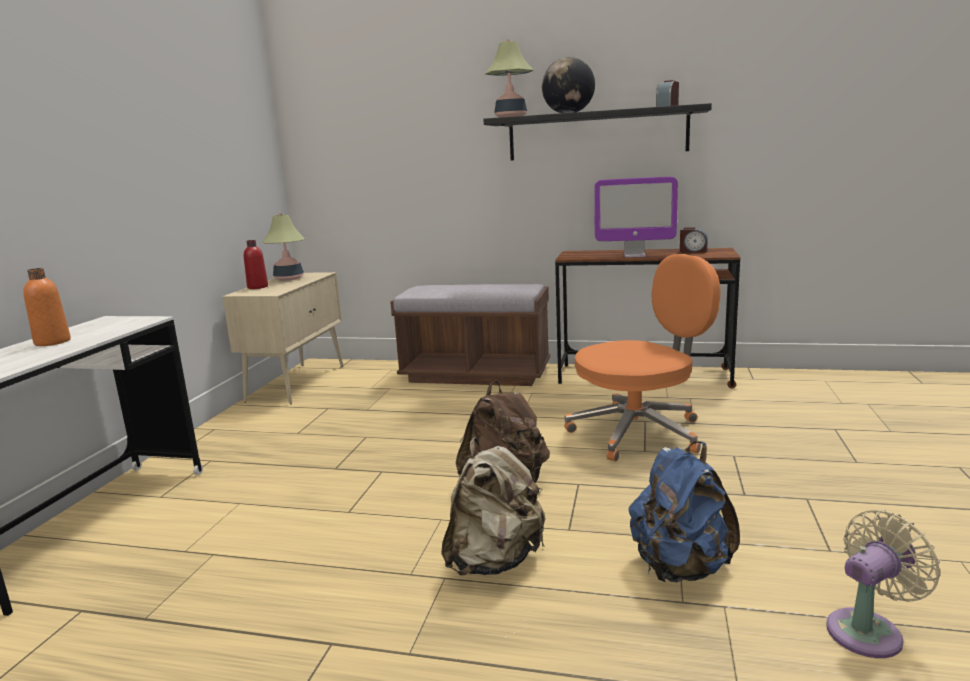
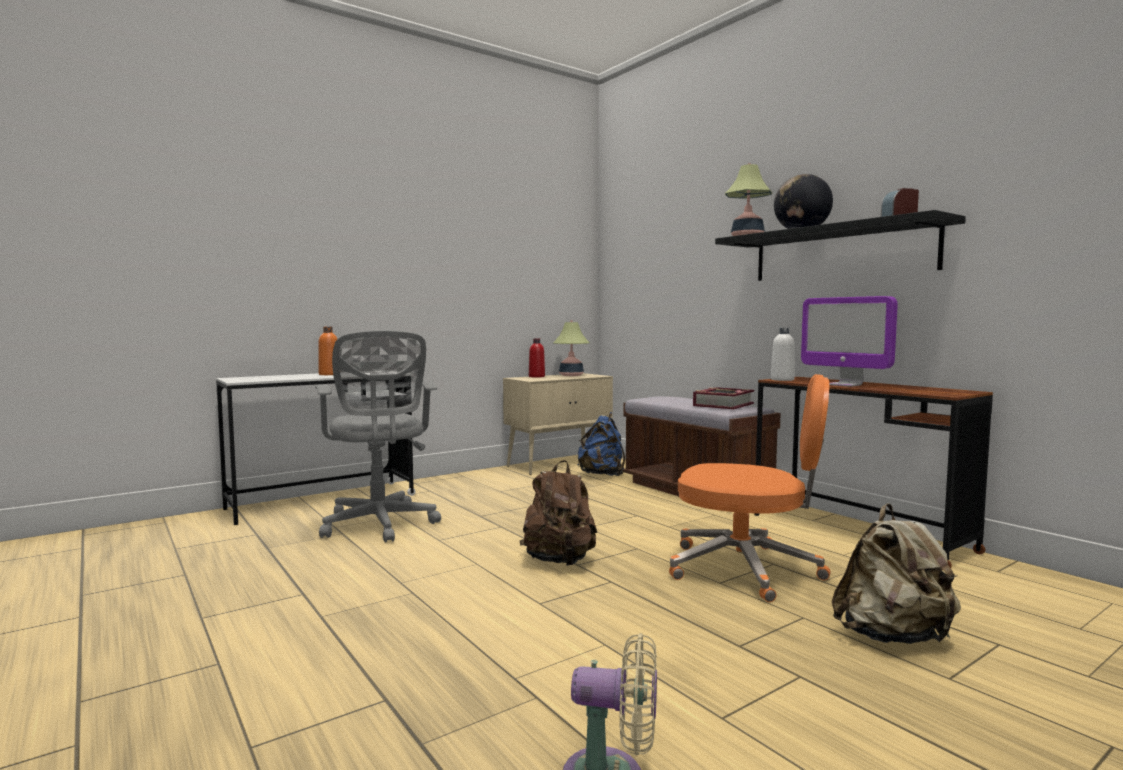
camera: 40 degrees right, 10 degrees down
beige backpack [441,437,545,576] -> beige backpack moved to [832,503,961,644]
blue backpack [629,441,740,583] -> blue backpack moved to [578,412,625,476]
alarm clock [680,227,708,253] -> none
none -> grey office chair [315,330,441,543]
none -> book [693,387,754,409]
none -> white bottle [771,327,795,381]

